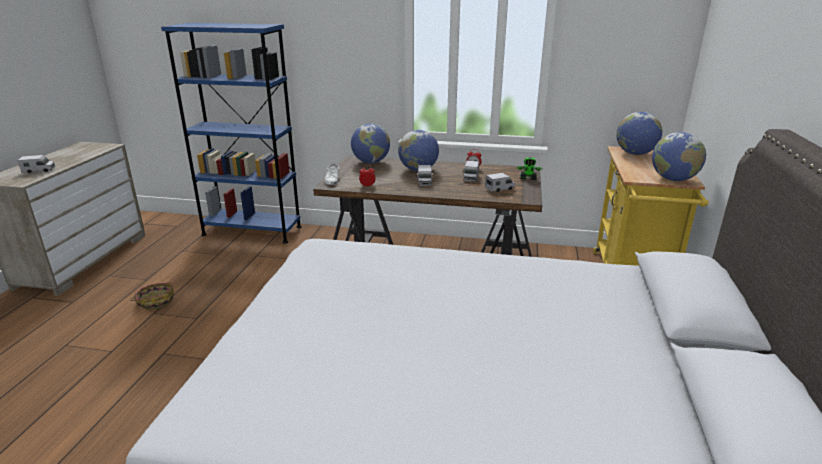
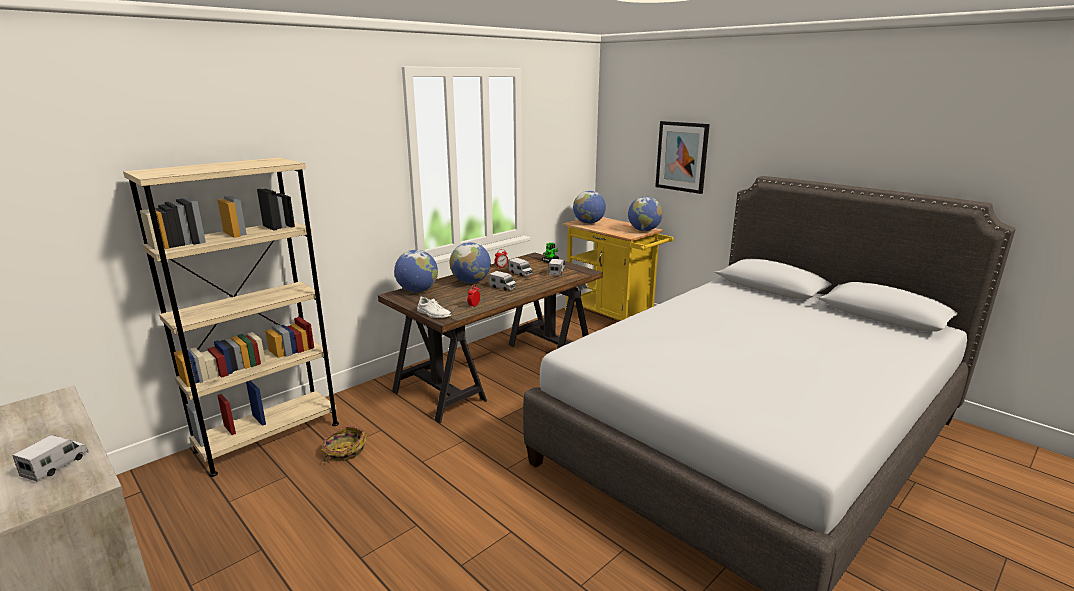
camera: 55 degrees left, 5 degrees down
basket [131,282,174,310] -> basket moved to [321,426,367,461]
blue bookcase [161,23,302,244] -> beige bookcase [123,157,339,477]
none -> picture [655,121,710,194]

